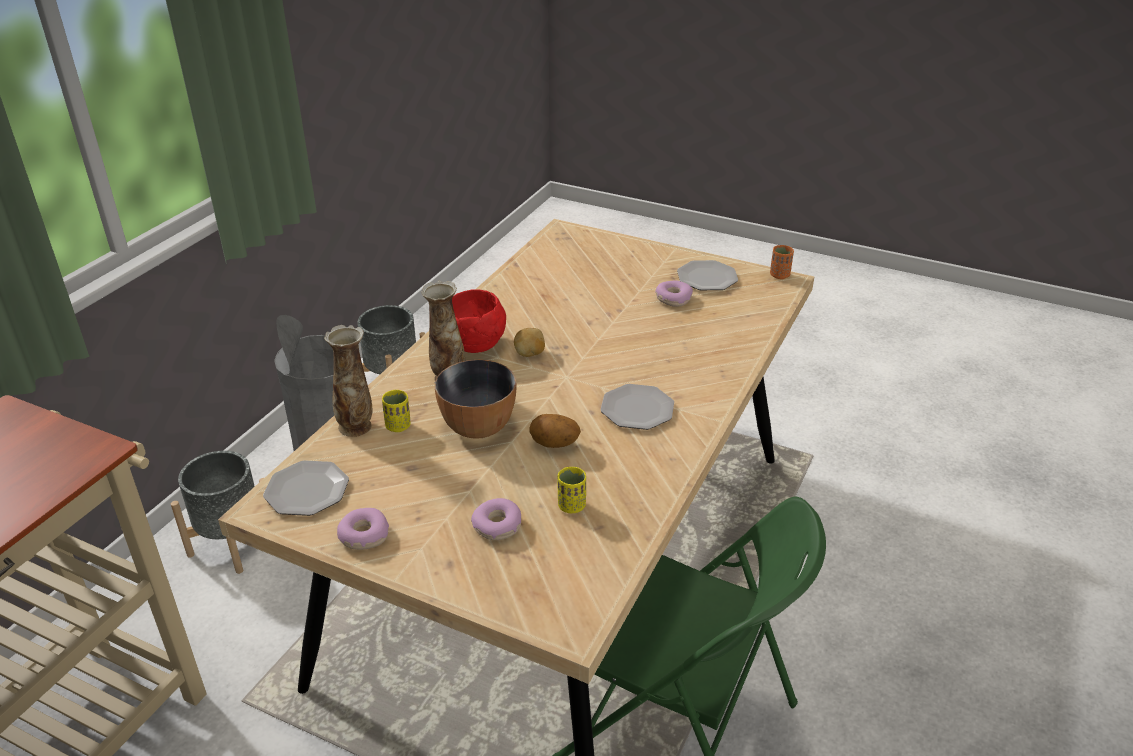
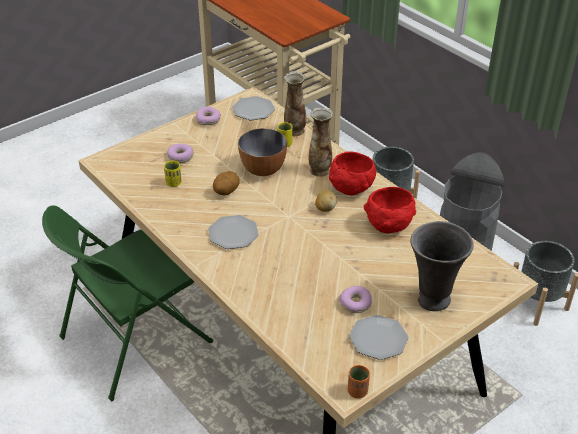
camera: 115 degrees right, 5 degrees up
none -> red bowl [364,187,416,233]
none -> grey vase [410,221,474,311]

